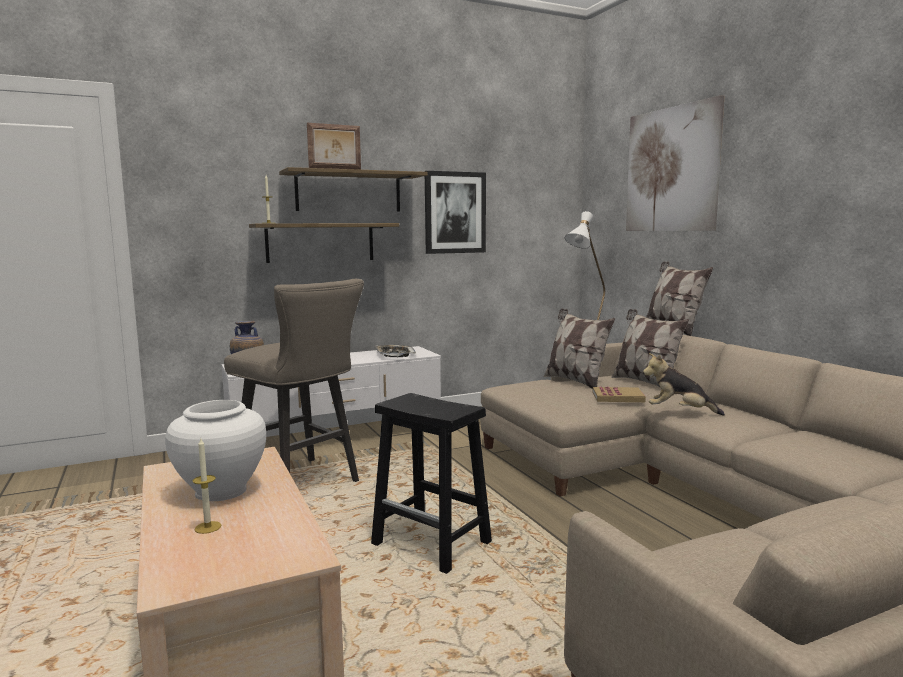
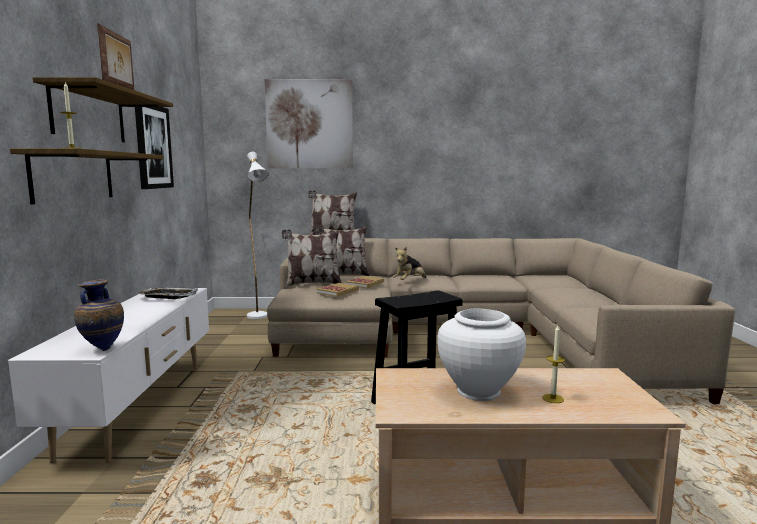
camera: 65 degrees left, 0 degrees up
beige stool [224,279,364,482] -> none
none -> book [317,283,359,297]

